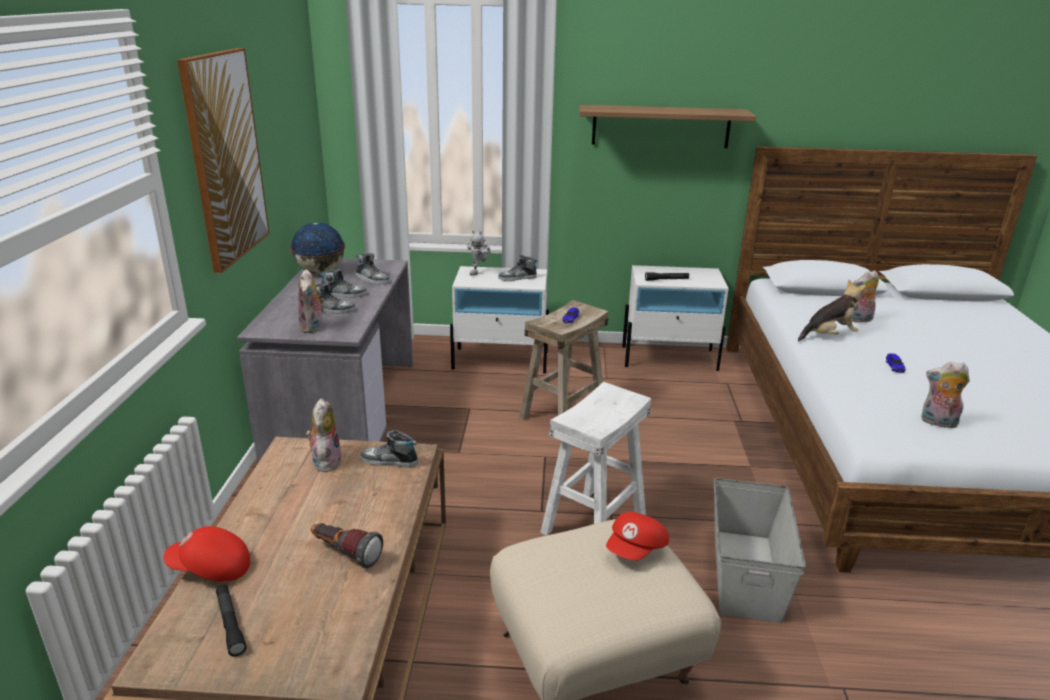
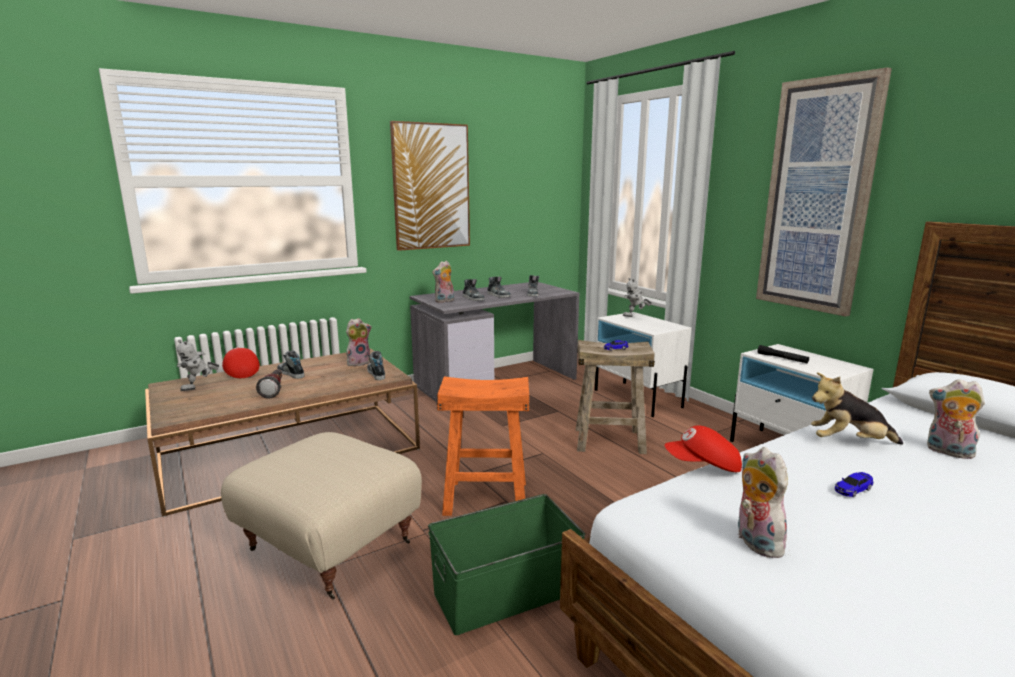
camera: 55 degrees right, 10 degrees down
black flashlight [216,585,247,657] -> toy robot [177,340,219,391]
globe [290,222,345,274] -> none
shoe [499,255,538,281] -> shoe moved to [277,350,304,379]
white stool [540,382,651,536] -> orange stool [437,376,530,516]
shelf [579,105,756,148] -> picture [756,67,892,317]
red cap [606,512,669,560] -> red cap moved to [665,425,742,472]
grey storage box [714,478,806,623] -> green storage box [428,494,585,635]
plush toy [798,280,866,341] -> plush toy turned 150 degrees clockwise [811,372,903,445]

